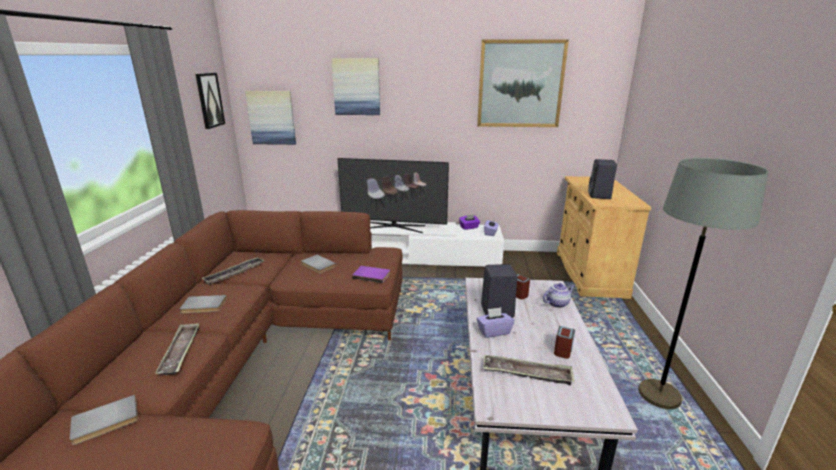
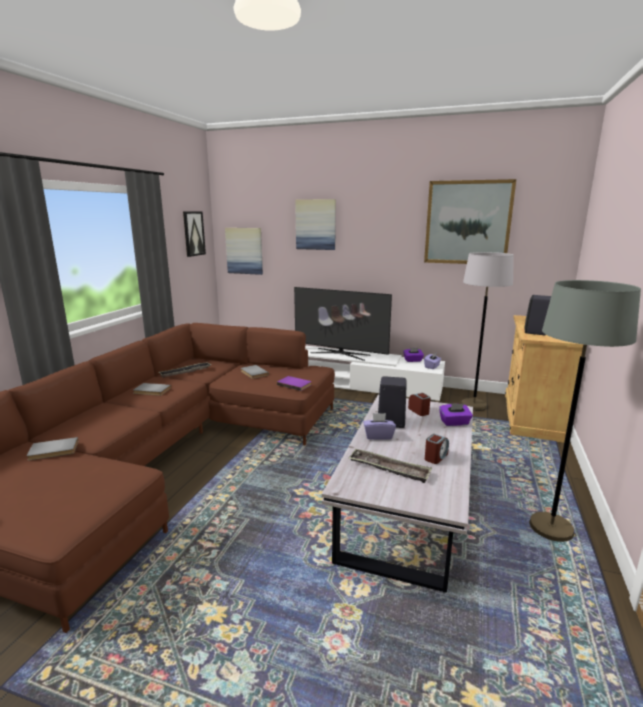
camera: 15 degrees right, 5 degrees down
tray [155,323,199,375] -> none
teapot [543,283,575,308] -> purple tissue box [439,404,473,426]
none -> grey floor lamp [461,252,514,411]

